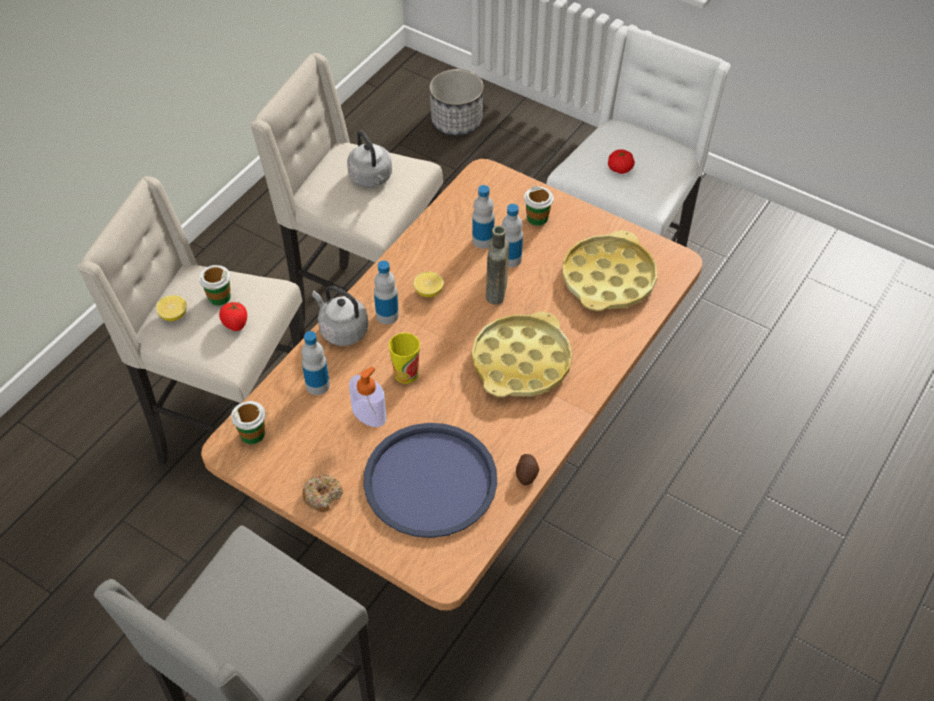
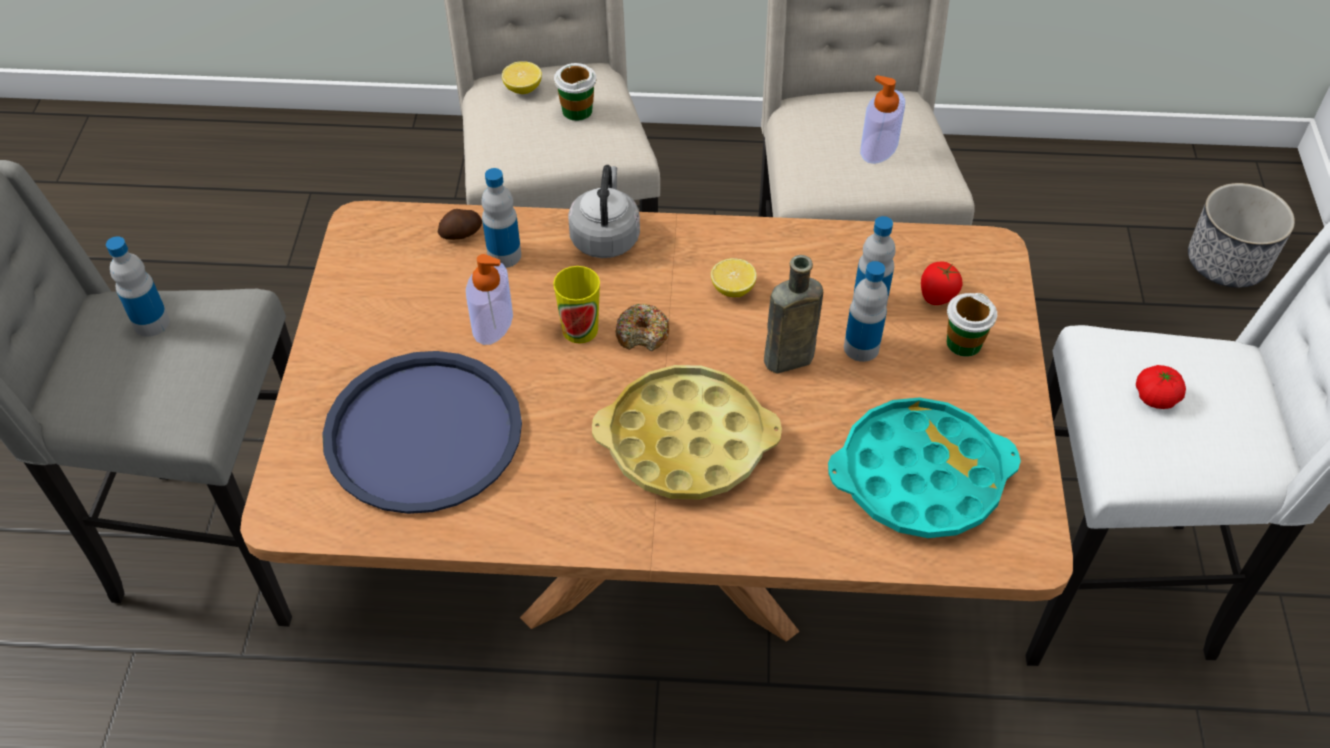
camera: 60 degrees right, 0 degrees up
tomato [219,302,247,331] -> tomato moved to [921,262,963,305]
cup [231,401,266,444] -> none
donut [302,474,343,512] -> donut moved to [615,303,669,351]
grey kettle [347,130,392,187] -> soap dispenser [860,75,905,164]
bottle [374,261,399,324] -> bottle moved to [106,236,170,337]
potato [516,454,539,485] -> potato moved to [438,209,482,240]
yellow tray [563,230,657,311] -> turquoise tray [828,397,1021,538]

